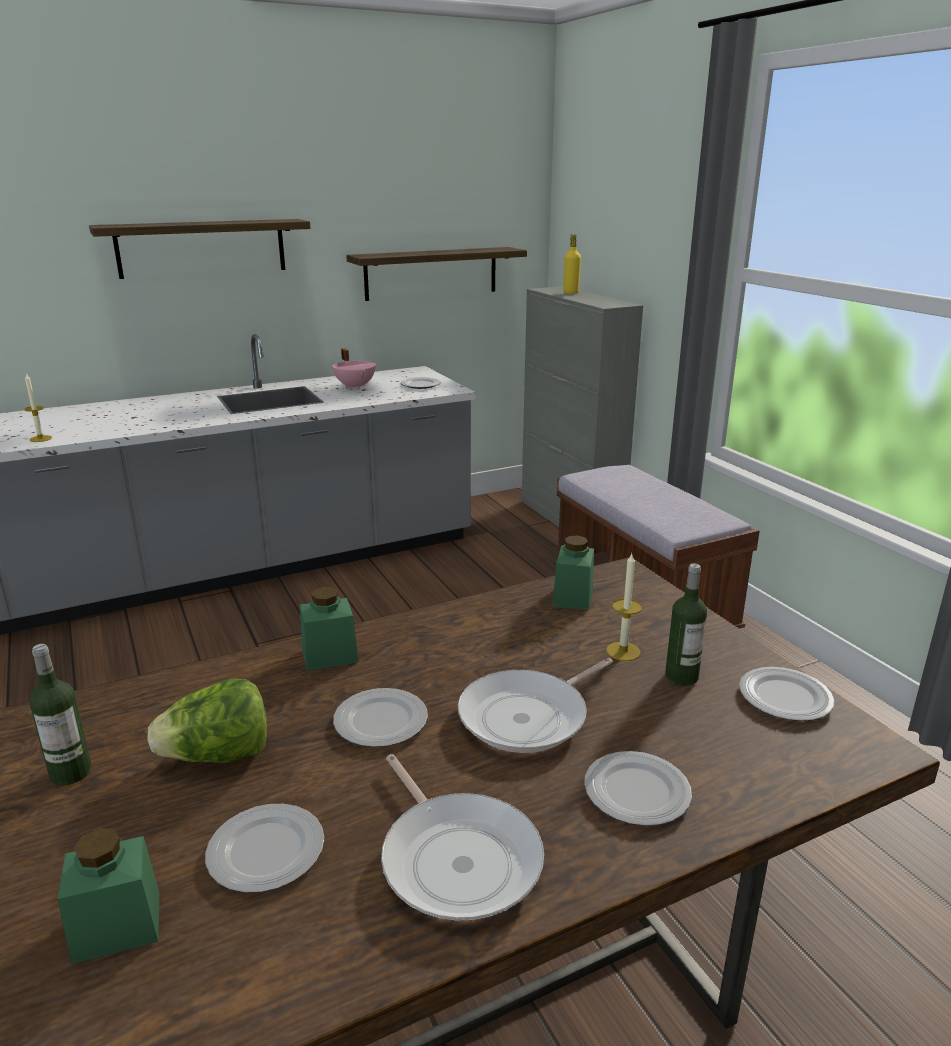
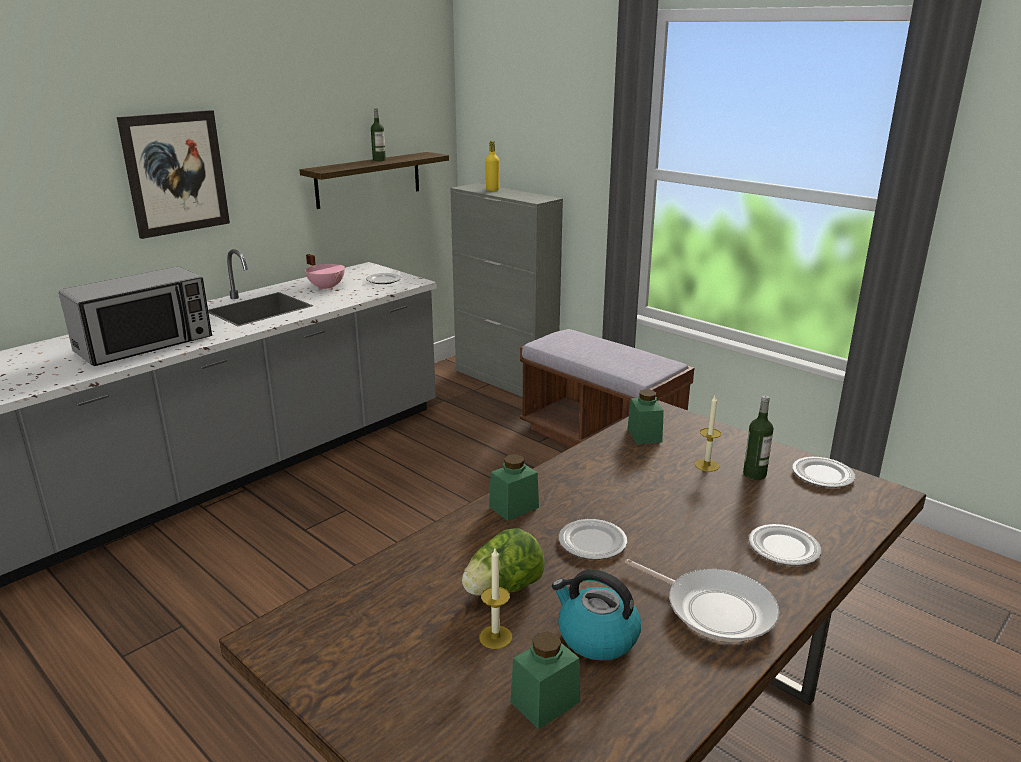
camera: 20 degrees left, 0 degrees up
candle [24,374,52,442] -> candle moved to [479,548,512,649]
bottle [30,644,92,785] -> bottle moved to [371,108,386,161]
shelf [89,219,310,279] -> picture [117,110,230,239]
plate [205,804,324,893] -> kettle [552,569,641,660]
frying pan [458,658,613,753] -> none
none -> microwave [58,267,212,366]

